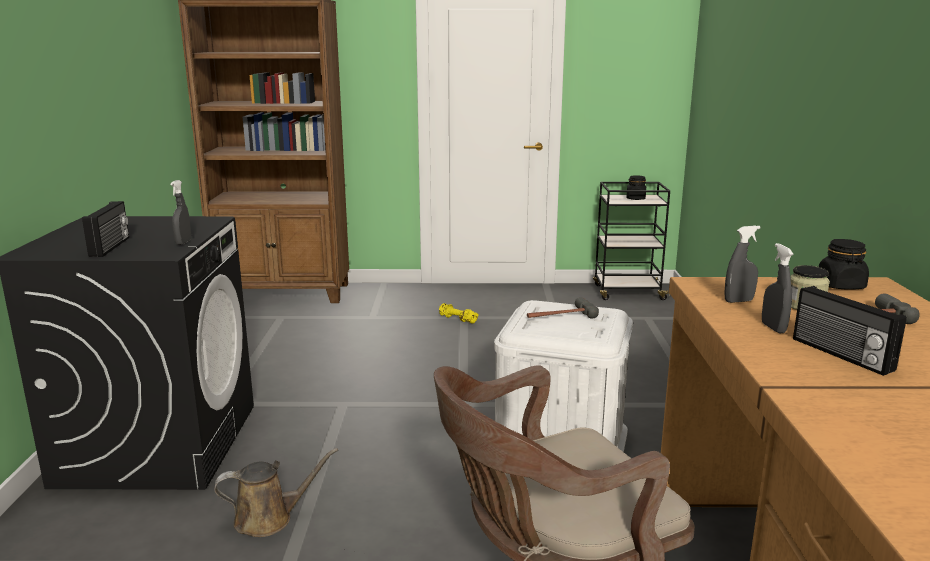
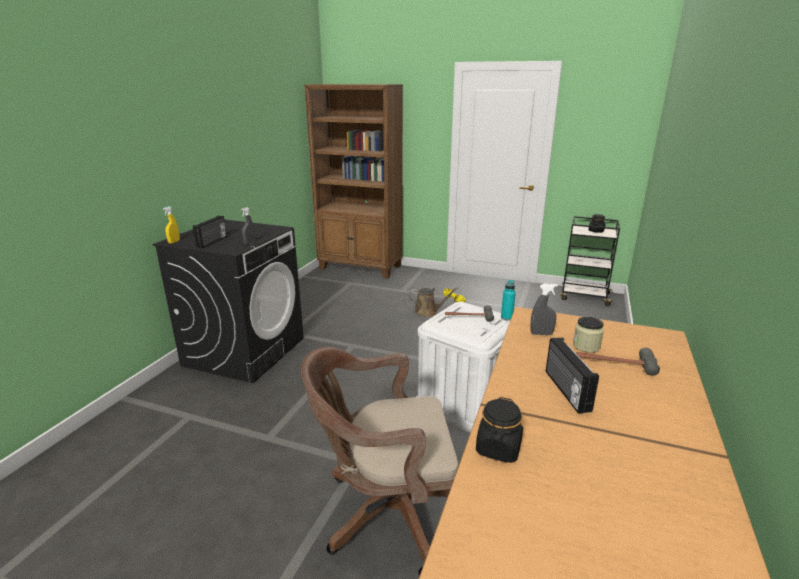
camera: 20 degrees right, 5 degrees up
brown watering can [214,448,338,537] -> brown watering can moved to [409,287,459,317]
grey spray bottle [762,243,793,333] -> none
black jar [819,239,869,290] -> black jar moved to [476,397,523,463]
none -> yellow spray bottle [163,206,180,244]
none -> turquoise bottle [501,280,516,320]

